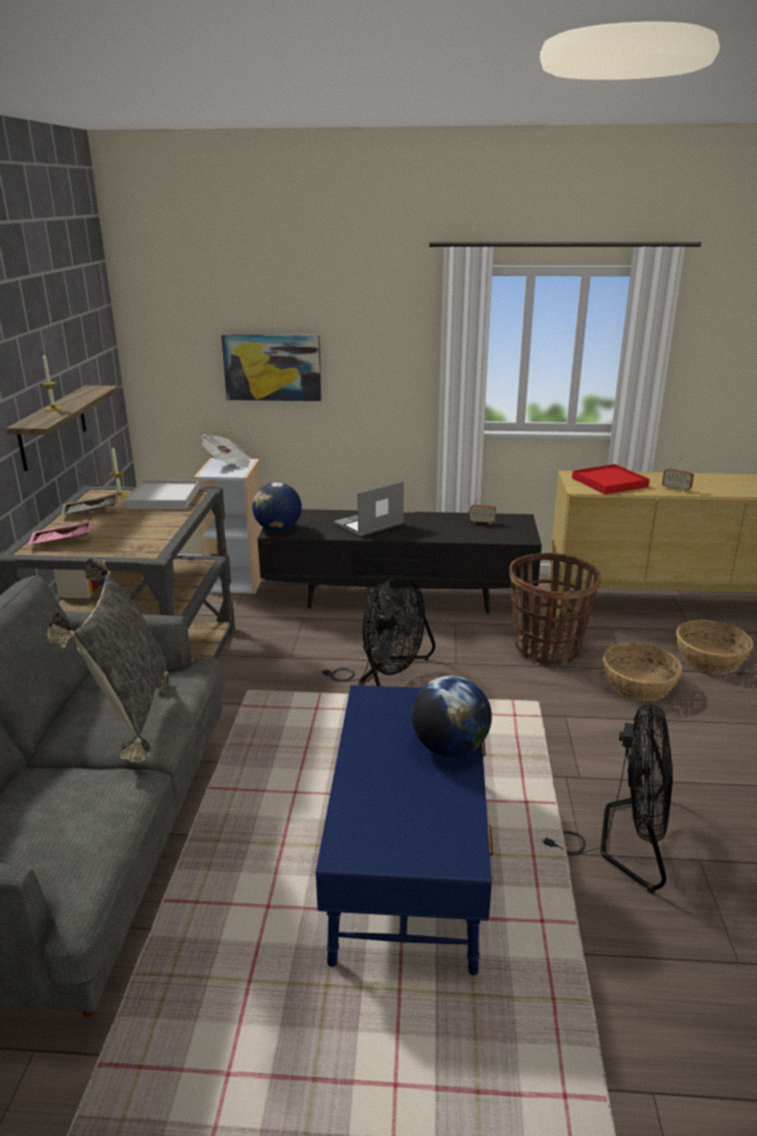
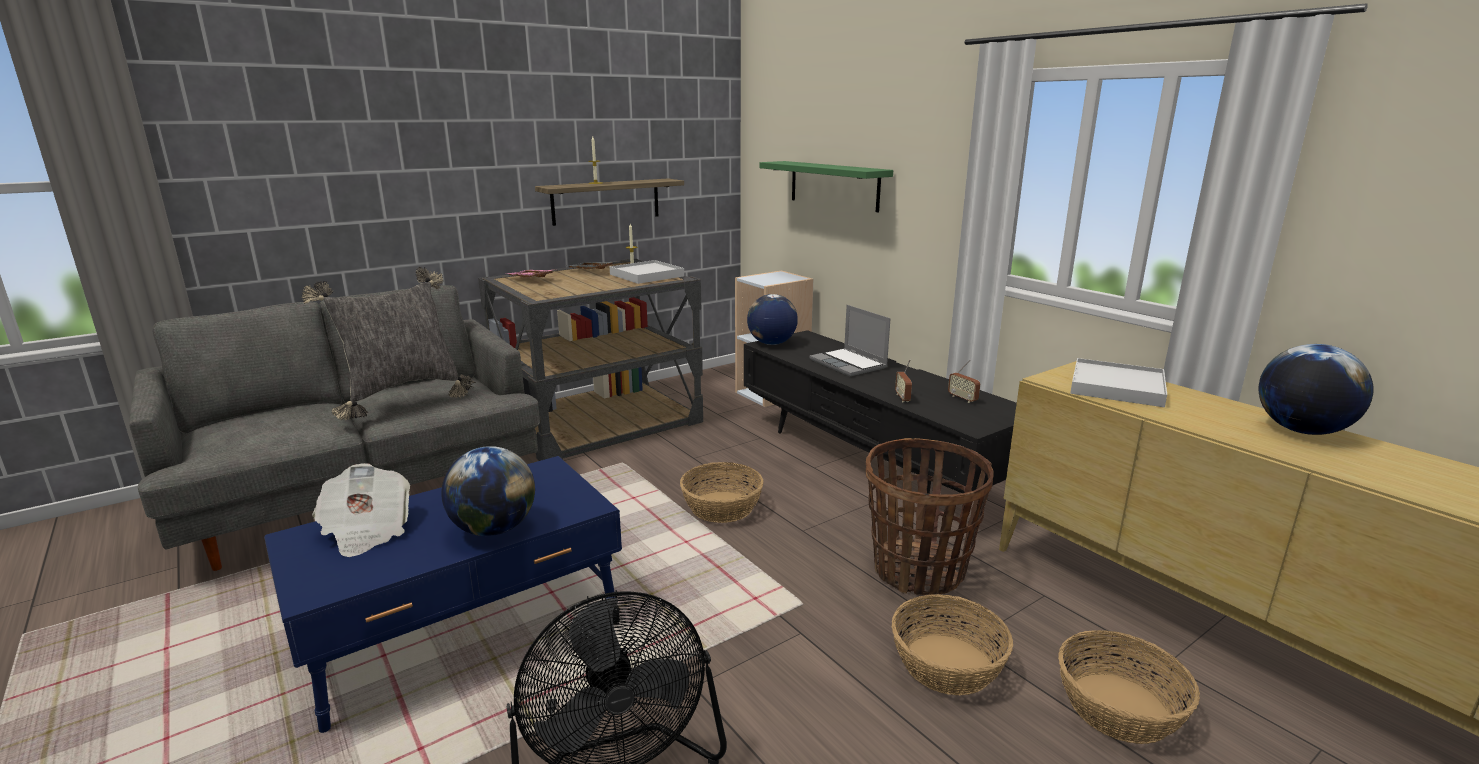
camera: 50 degrees right, 5 degrees down
newspaper [202,435,251,468] -> newspaper moved to [312,463,410,557]
picture [221,334,322,401] -> green shelf [759,161,893,212]
black fan [323,574,435,686] -> basket [680,462,764,523]
laptop [334,481,404,537] -> laptop turned 135 degrees counterclockwise [809,305,891,376]
red tray [572,464,650,495] -> white tray [1070,358,1167,407]
radio [662,456,694,492] -> radio moved to [895,360,912,402]
none -> globe [1258,344,1374,435]

